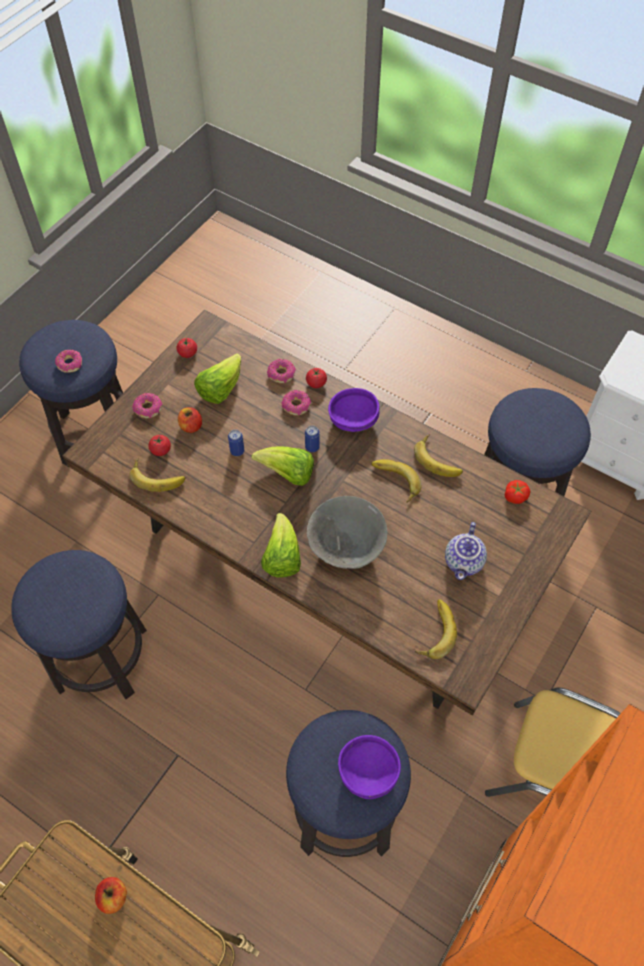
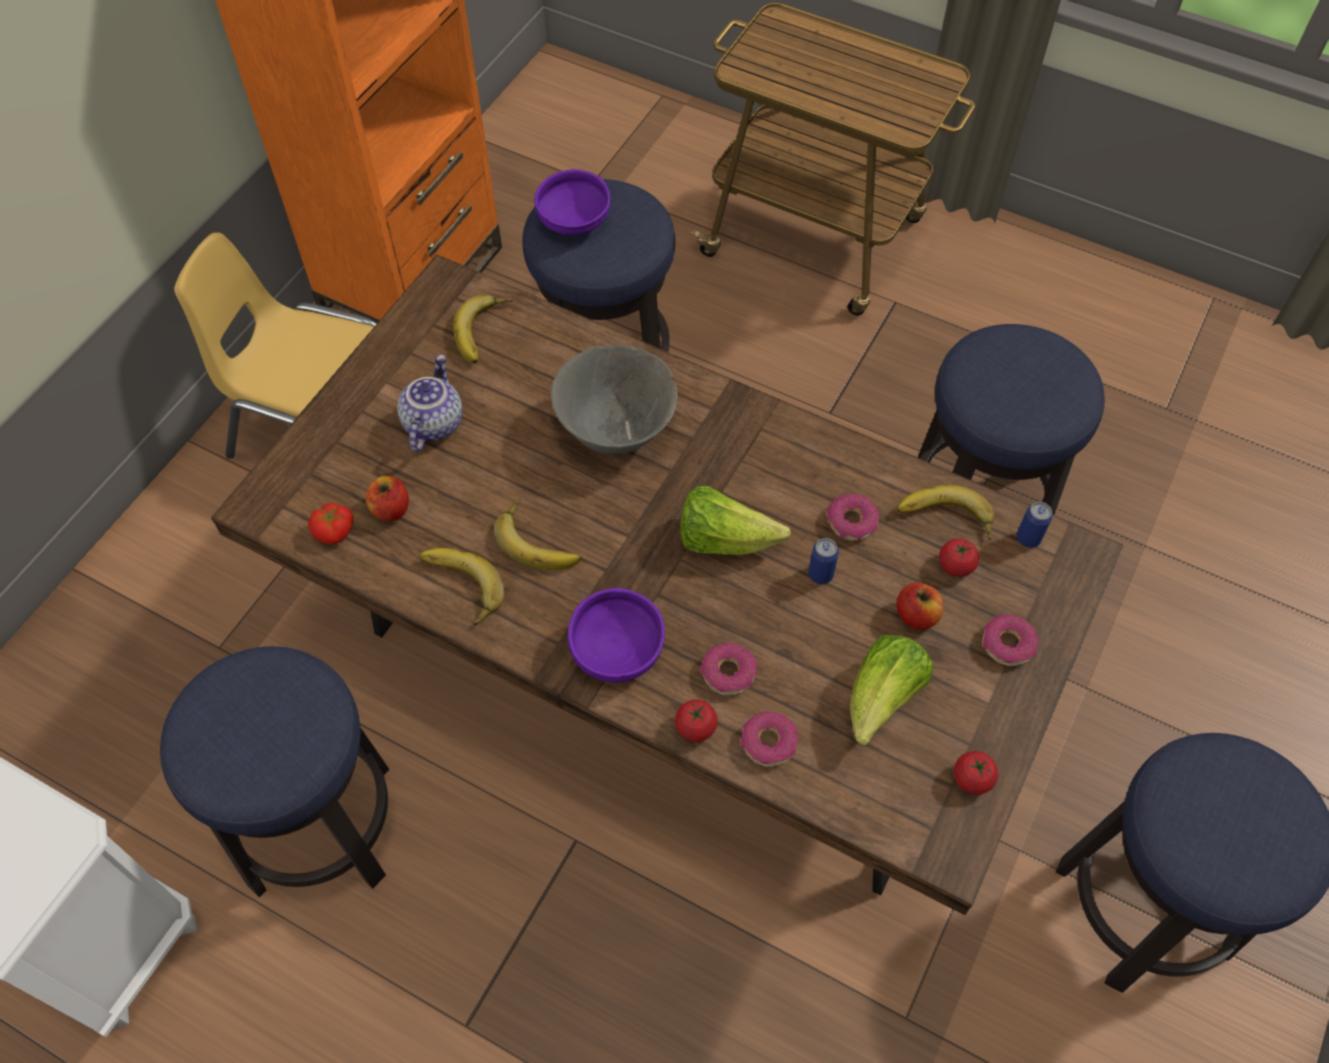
camera: 175 degrees right, 0 degrees up
donut [55,350,82,373] -> donut moved to [827,494,879,541]
apple [95,877,127,914] -> apple moved to [366,476,409,522]
lettuce [261,513,301,577] -> none
can [305,425,320,452] -> can moved to [1017,502,1053,548]

